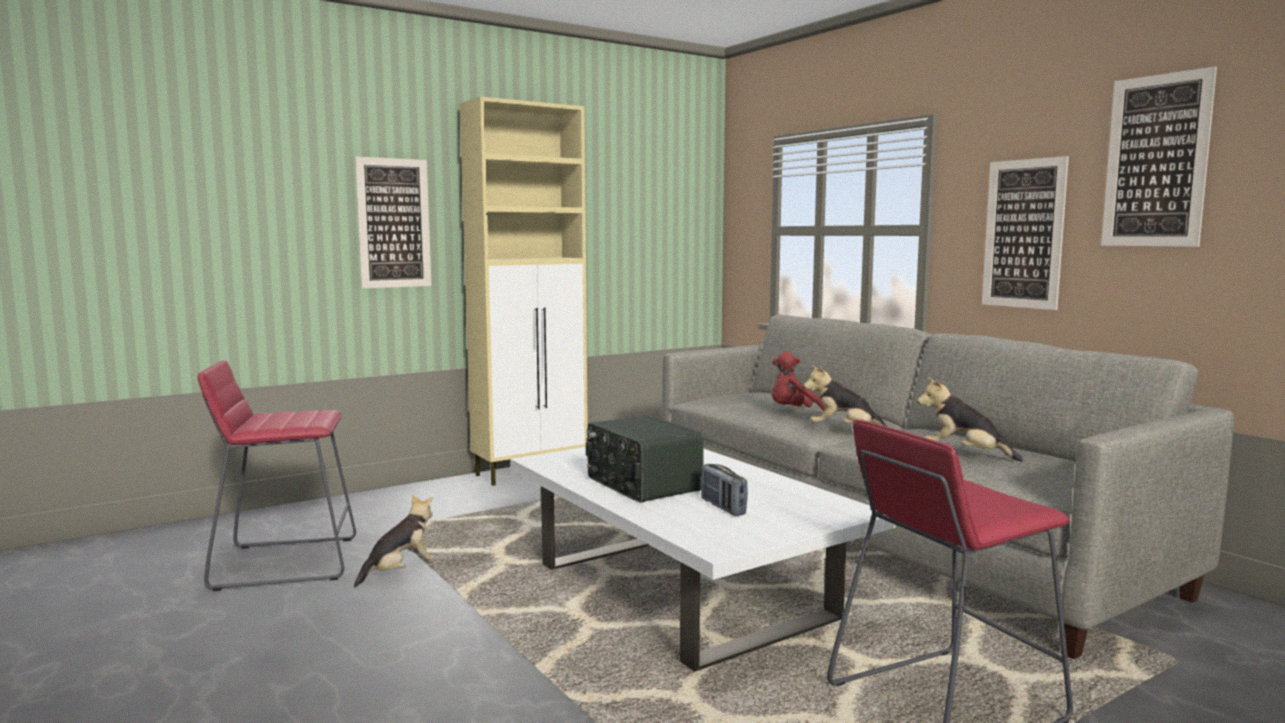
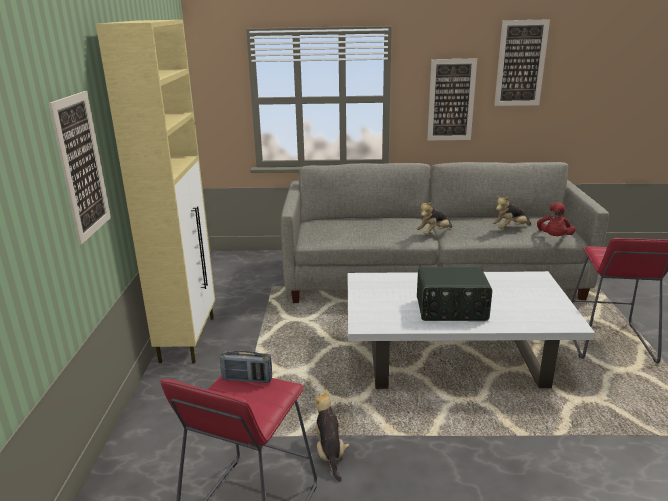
camera: 55 degrees left, 15 degrees up
radio [701,464,748,516] -> radio moved to [220,351,272,383]
red plush toy [772,352,826,411] -> red plush toy moved to [537,202,576,236]

